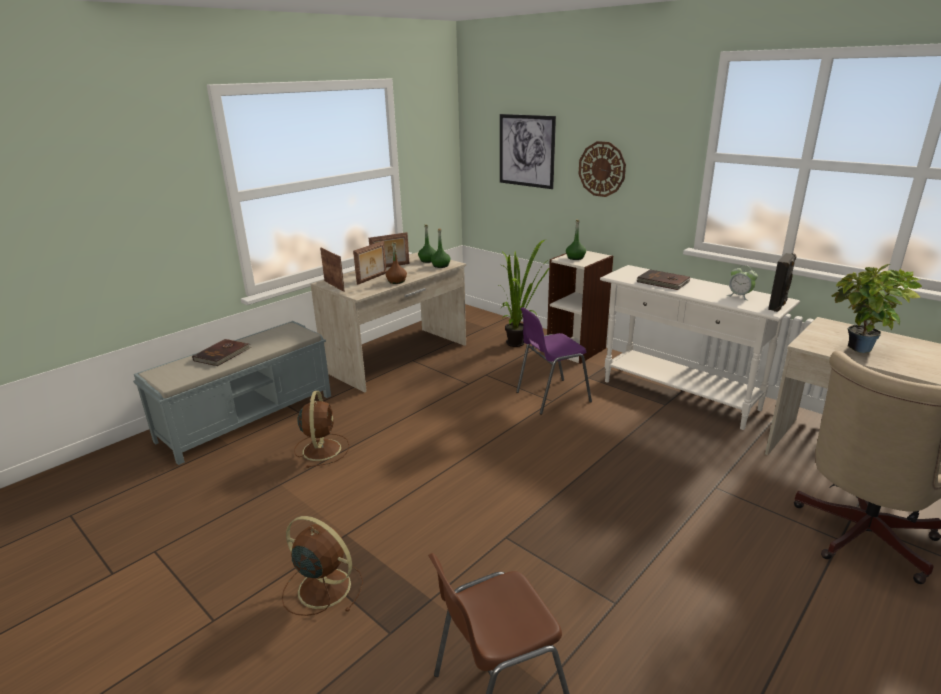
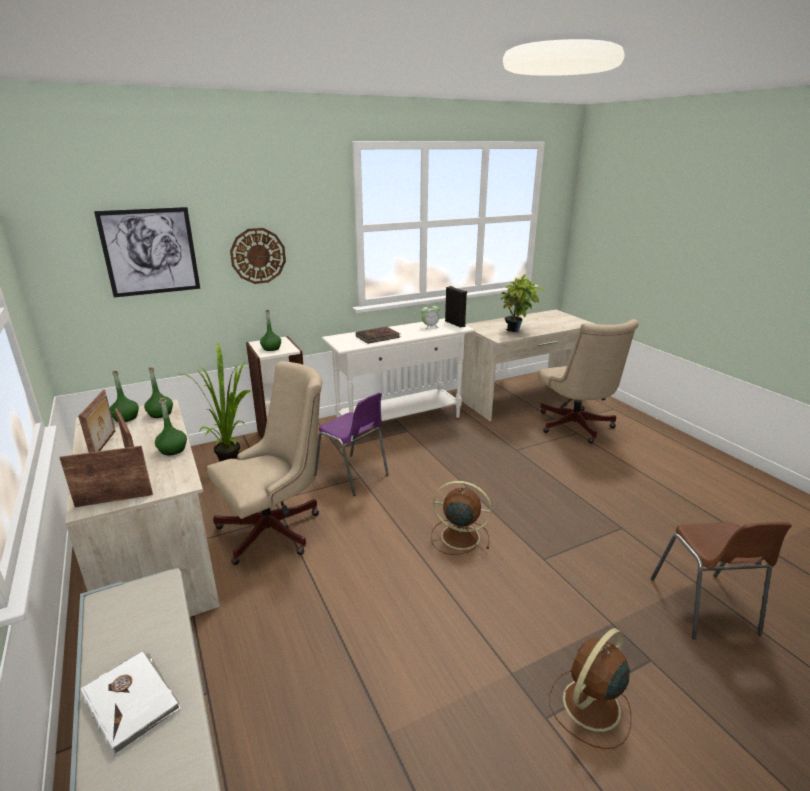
camera: 70 degrees left, 0 degrees up
brown book [192,339,251,366] -> white book [81,650,181,756]
brown fan [294,391,349,468] -> brown fan moved to [431,481,492,555]
brown bottle [386,242,407,284] -> green bottle [155,398,187,455]
purple chair [516,307,592,415] -> purple chair turned 45 degrees counterclockwise [314,393,389,496]
none -> beige office chair [207,361,322,565]

